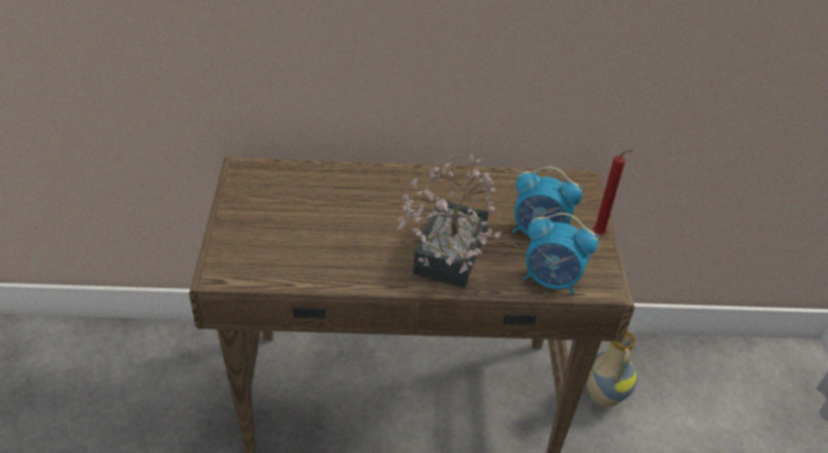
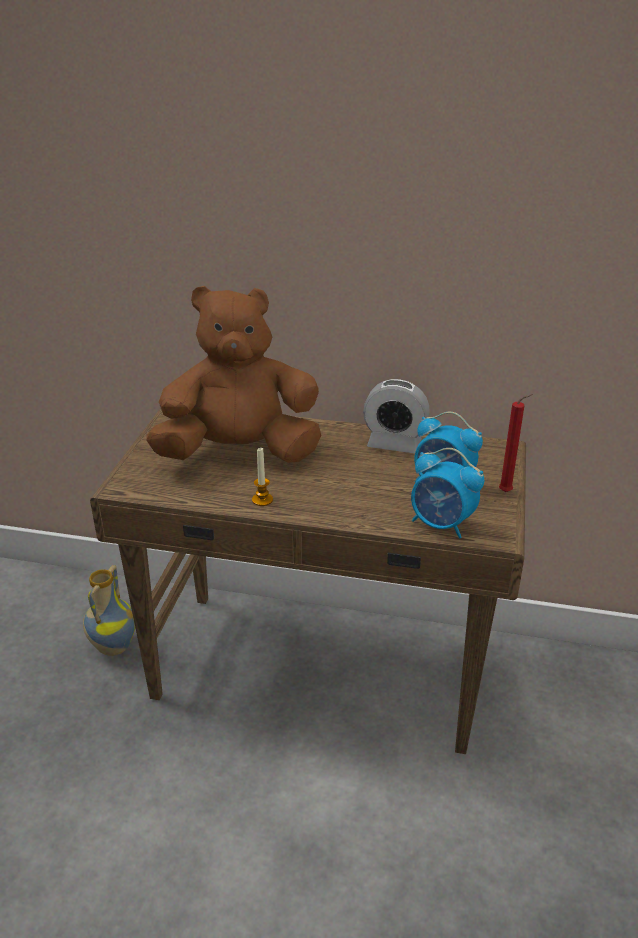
camera: 15 degrees right, 10 degrees down
potted plant [397,154,502,288] -> none
vase [586,331,637,407] -> vase moved to [83,565,135,656]
none -> brown plush toy [146,286,321,463]
none -> candle [252,448,273,506]
none -> alarm clock [363,379,430,454]

